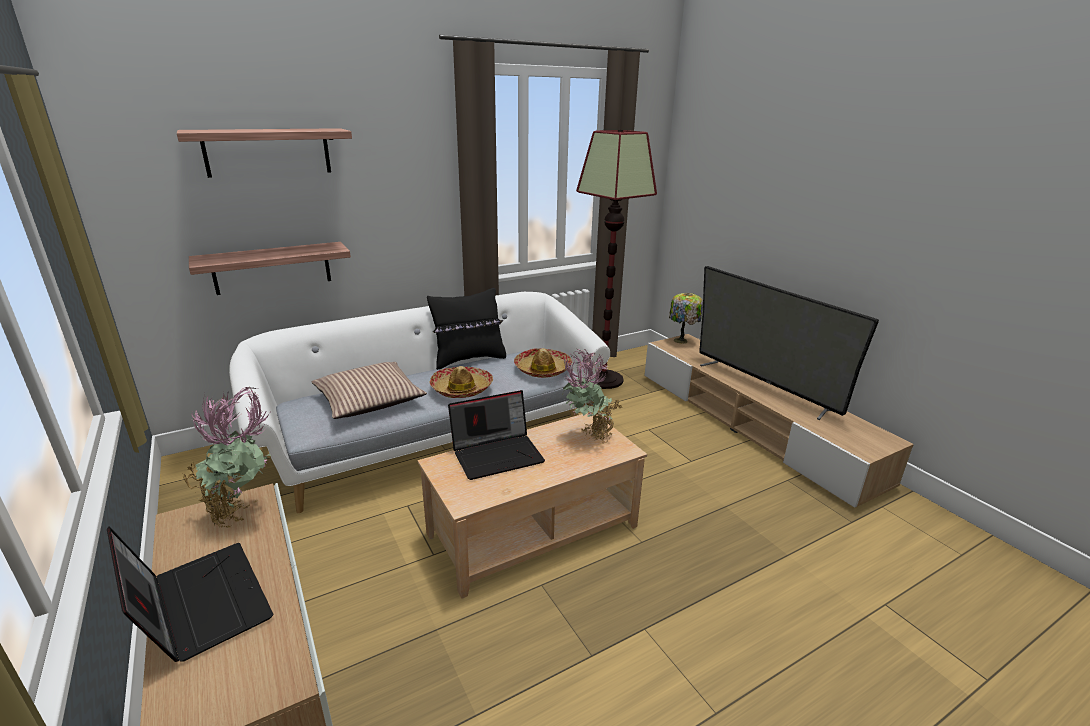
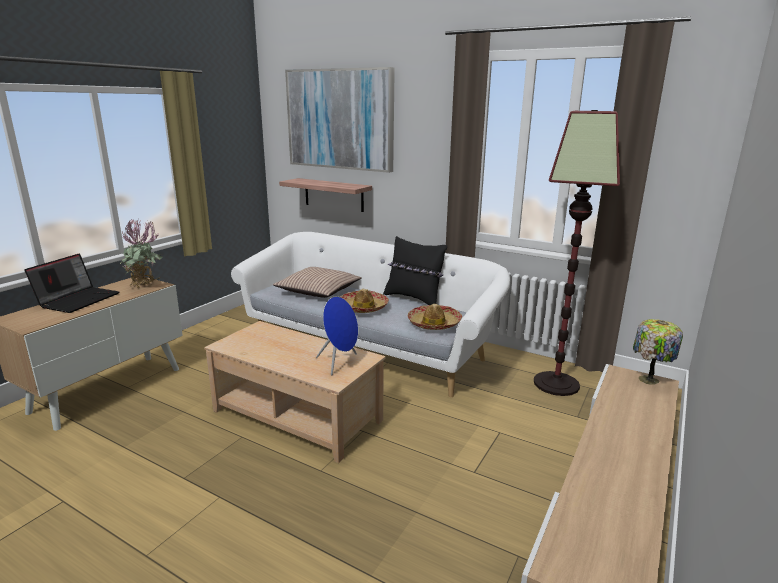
camera: 60 degrees right, 5 degrees down
shelf [177,128,352,178] -> picture [285,67,395,173]
laptop [448,390,545,480] -> none
potted plant [562,348,623,442] -> blue speaker [316,296,358,375]
television [699,266,879,420] -> none

